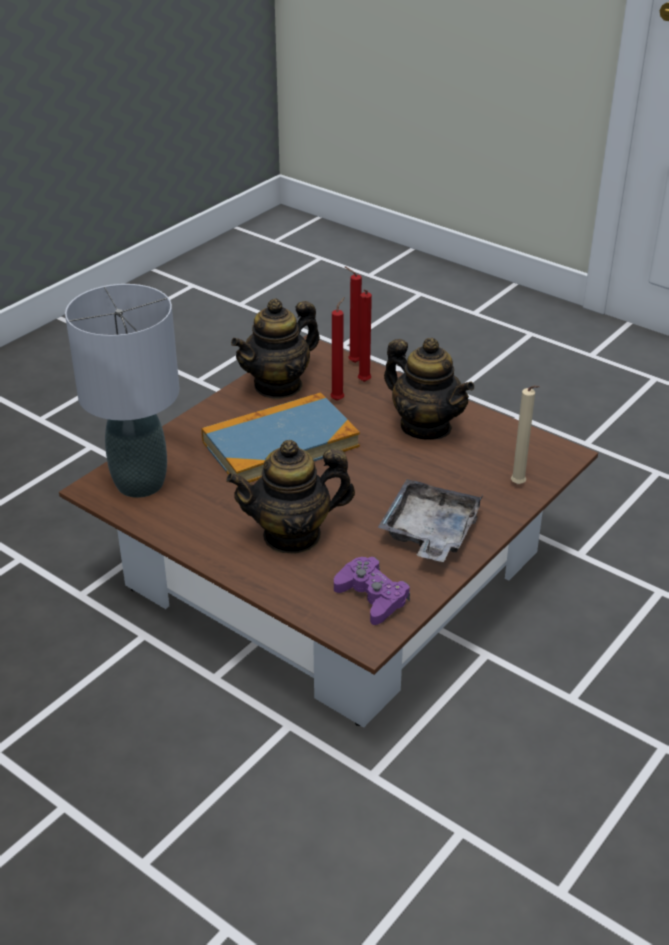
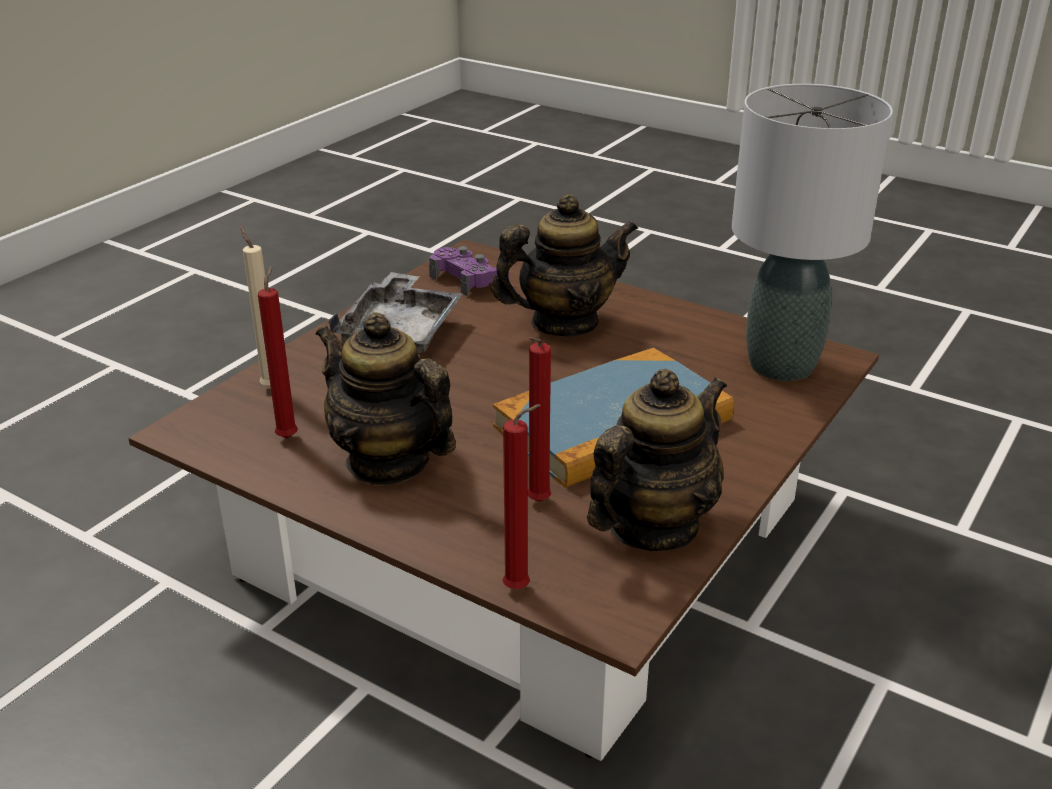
camera: 175 degrees right, 5 degrees down
red candle [358,289,372,382] -> red candle moved to [258,266,298,439]

